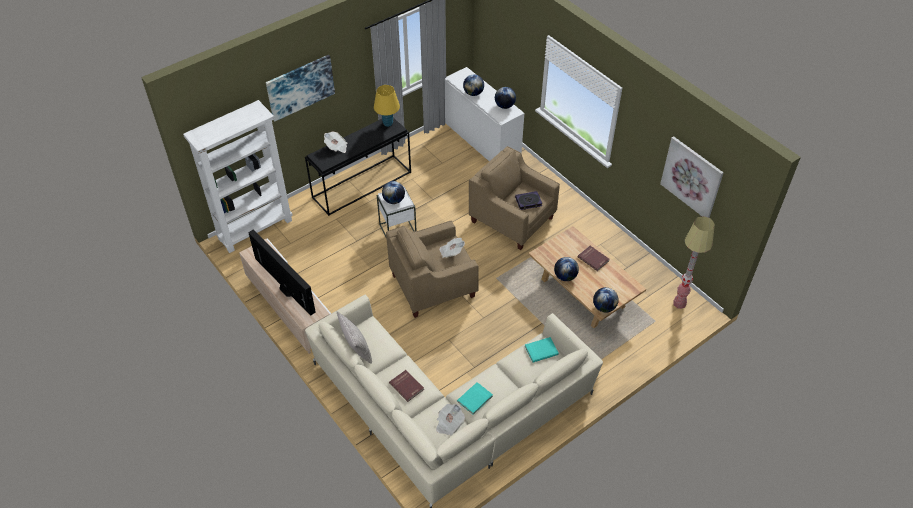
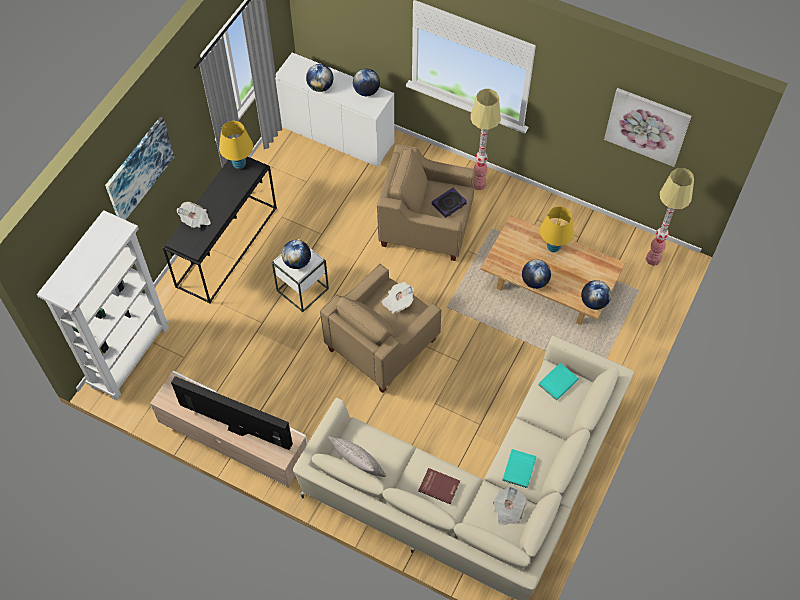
camera: 25 degrees left, 10 degrees up
red book [577,246,609,271] -> yellow table lamp [540,206,574,252]
none -> floor lamp [471,89,501,190]

